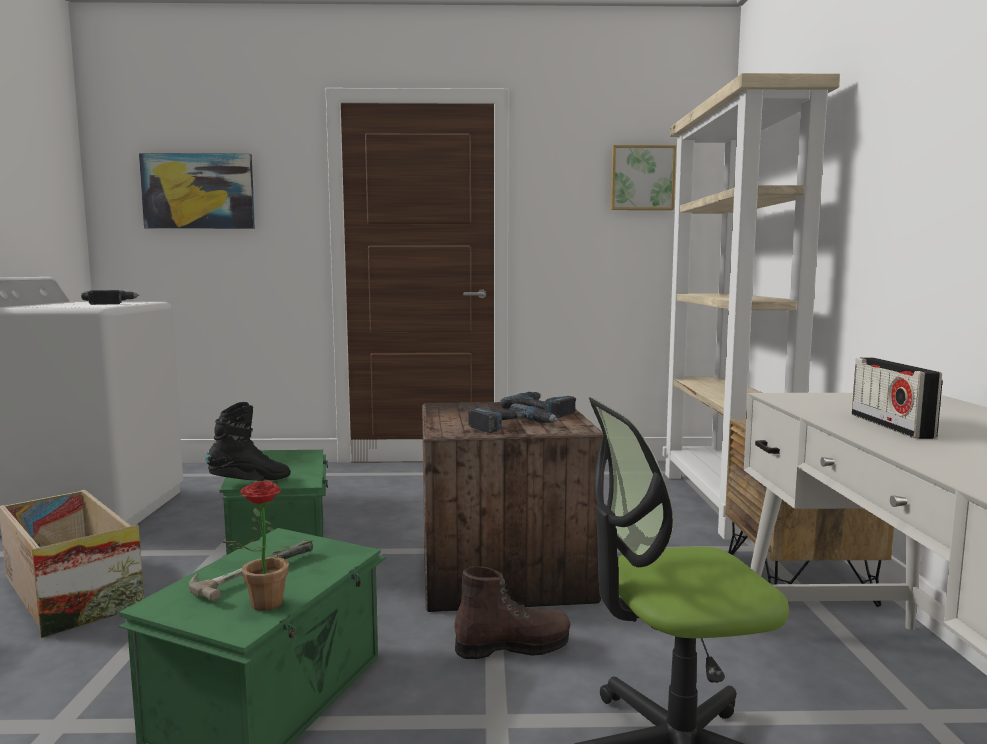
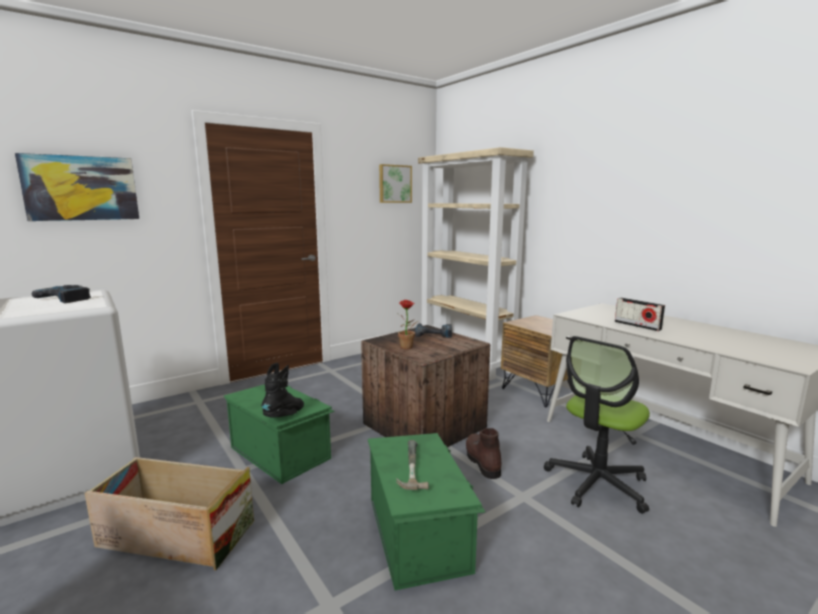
camera: 35 degrees left, 5 degrees up
potted plant [223,480,312,611] -> potted plant moved to [396,300,418,349]
brown boot [454,566,570,659] -> brown boot turned 60 degrees counterclockwise [466,428,502,479]
power drill [468,403,558,433] -> none

